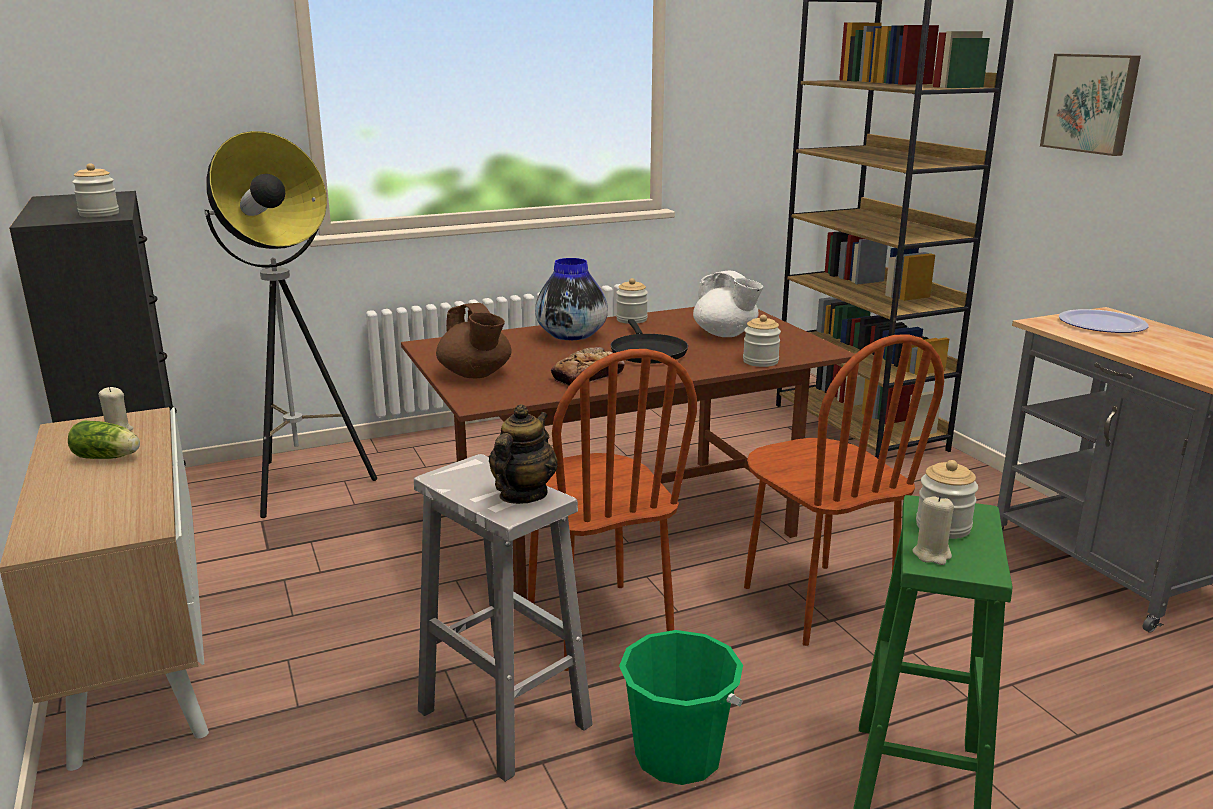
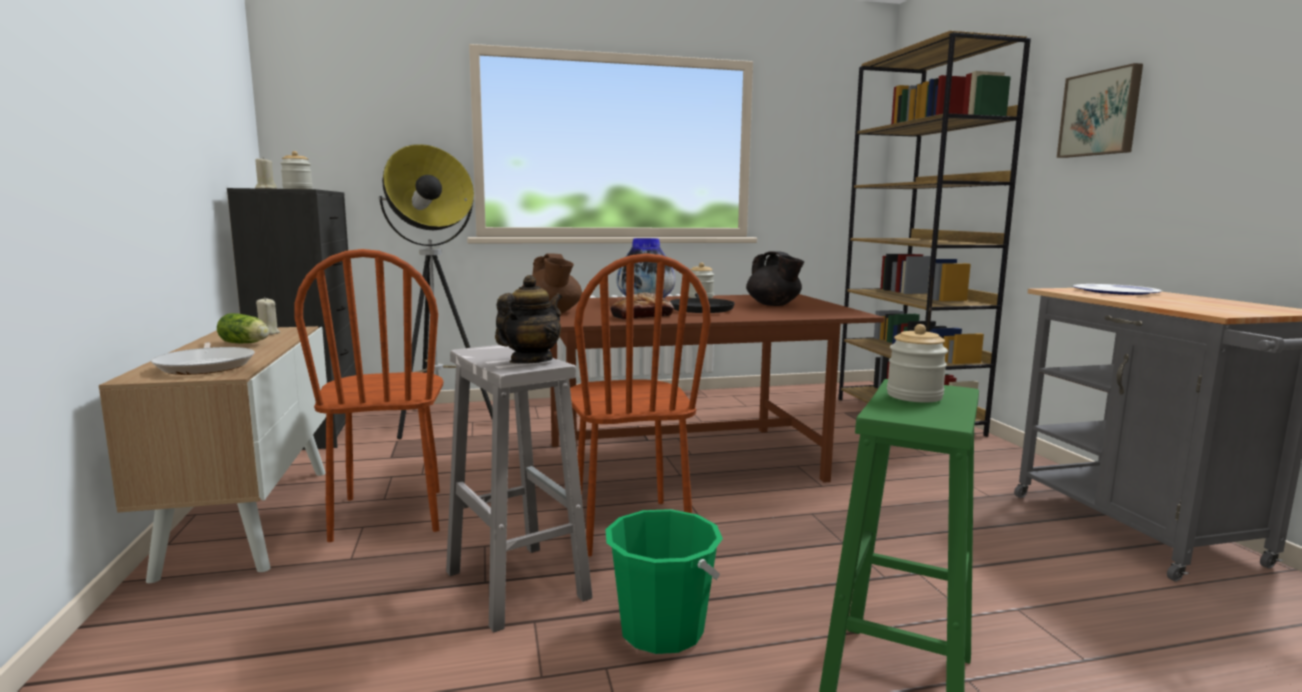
camera: 10 degrees right, 10 degrees down
white teapot [693,271,763,337] -> black teapot [746,251,804,306]
jar [743,315,781,367] -> none
brown chair [744,334,944,646] -> brown chair moved to [294,249,443,542]
beige candle [912,496,954,565] -> beige candle moved to [255,157,277,189]
none -> frying pan [151,342,255,375]

